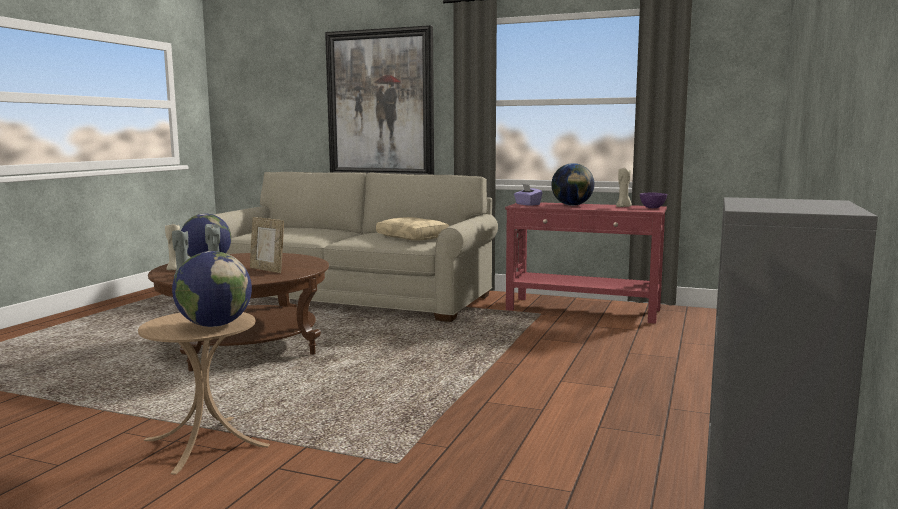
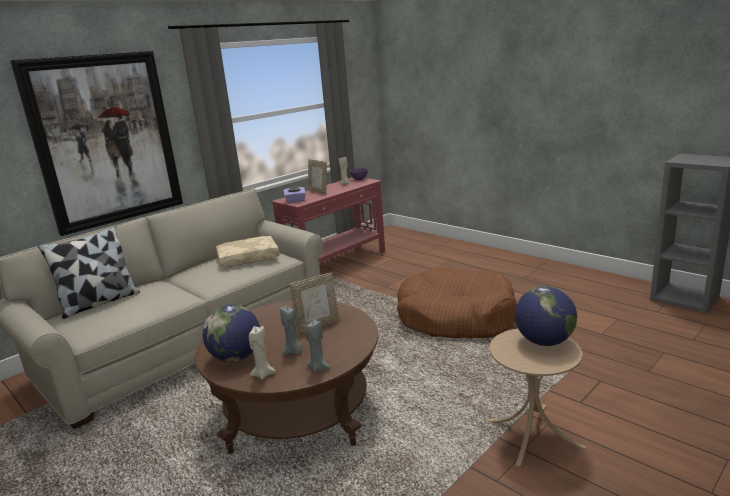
camera: 65 degrees left, 10 degrees up
globe [551,163,594,206] -> picture frame [308,159,327,195]
none -> pillow [38,226,140,319]
none -> brown dog bed [397,267,517,338]

